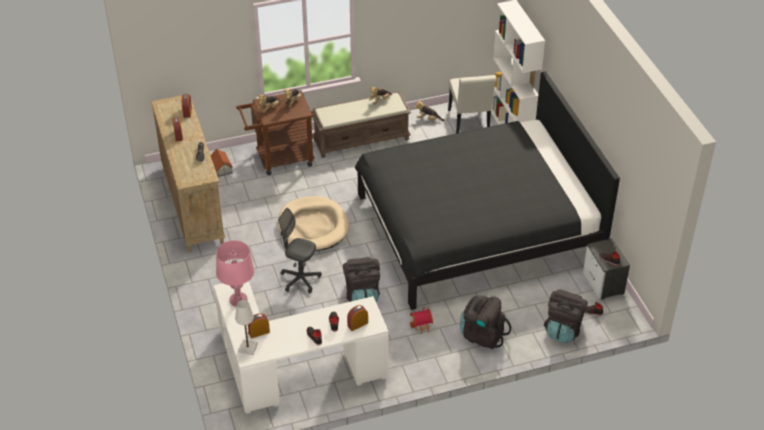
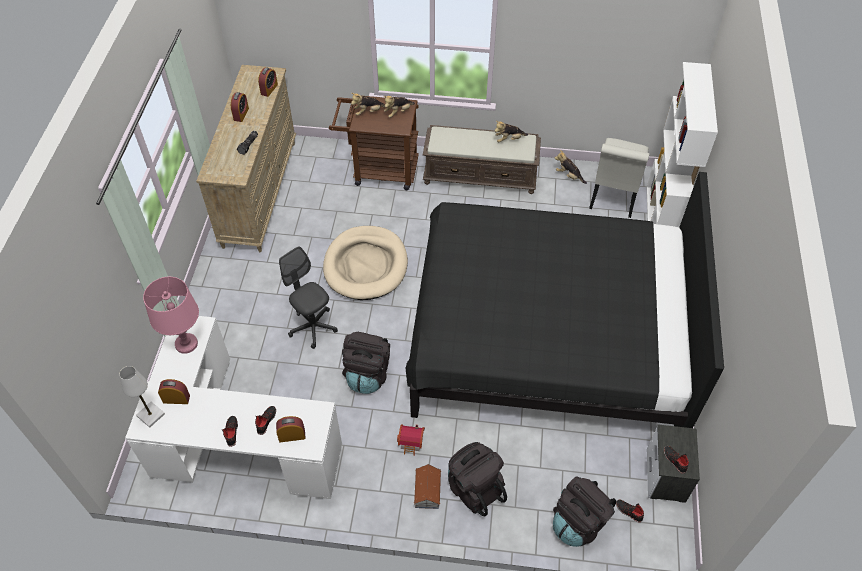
camera: 25 degrees right, 10 degrees up
toy house [210,148,233,177] -> toy house moved to [414,464,441,509]

